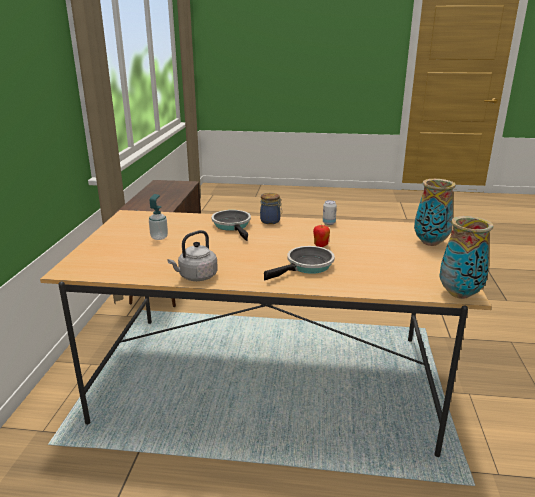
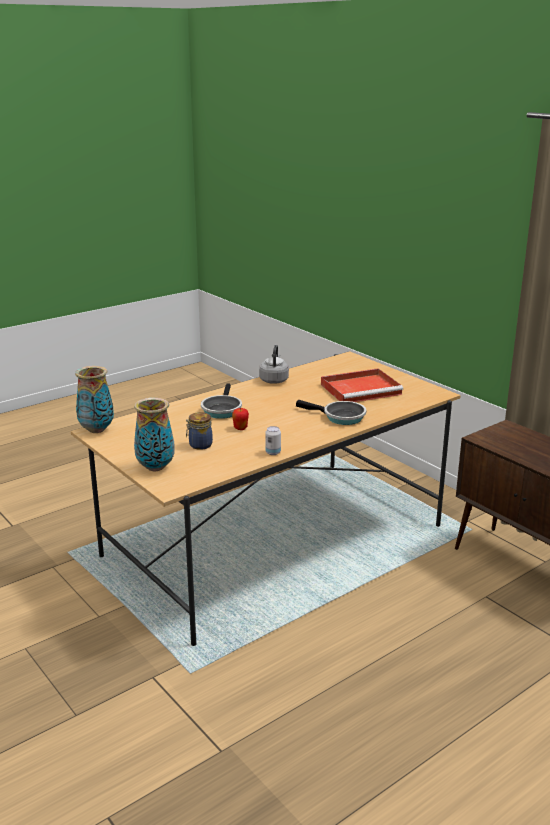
camera: 135 degrees right, 0 degrees up
soap dispenser [149,194,168,240] -> red tray [321,368,403,402]
jar [260,193,282,224] -> jar moved to [186,412,213,450]

